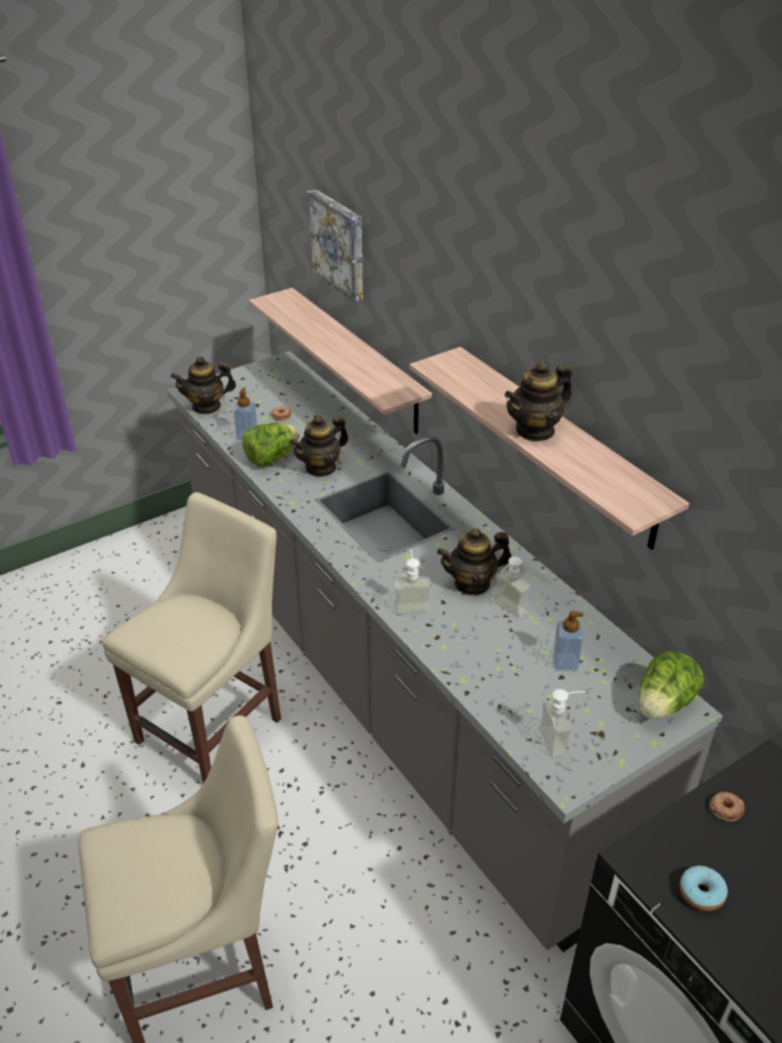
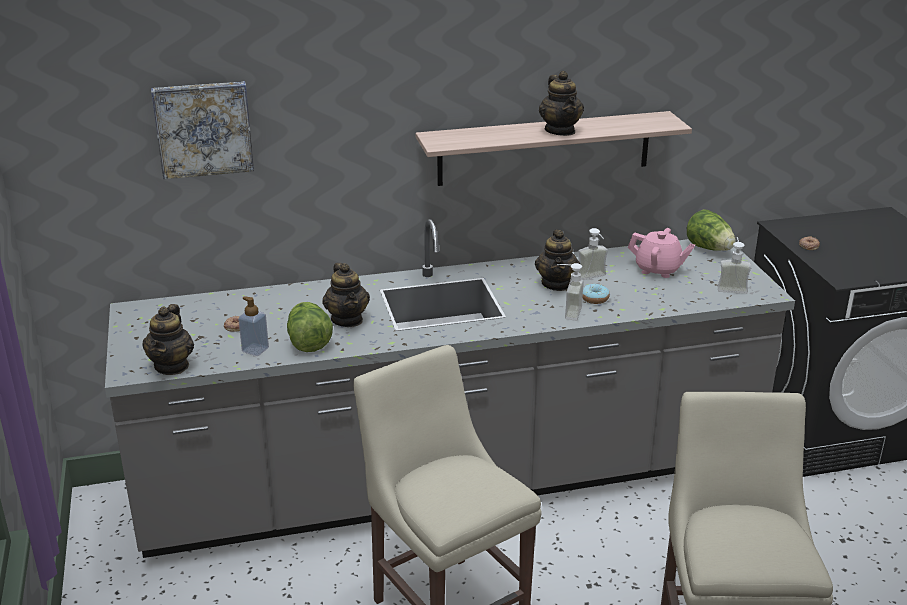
camera: 70 degrees left, 10 degrees down
shelf [249,288,432,434] -> none
soap dispenser [553,611,584,671] -> pink teapot [628,228,695,278]
donut [680,866,728,911] -> donut moved to [582,284,610,304]

